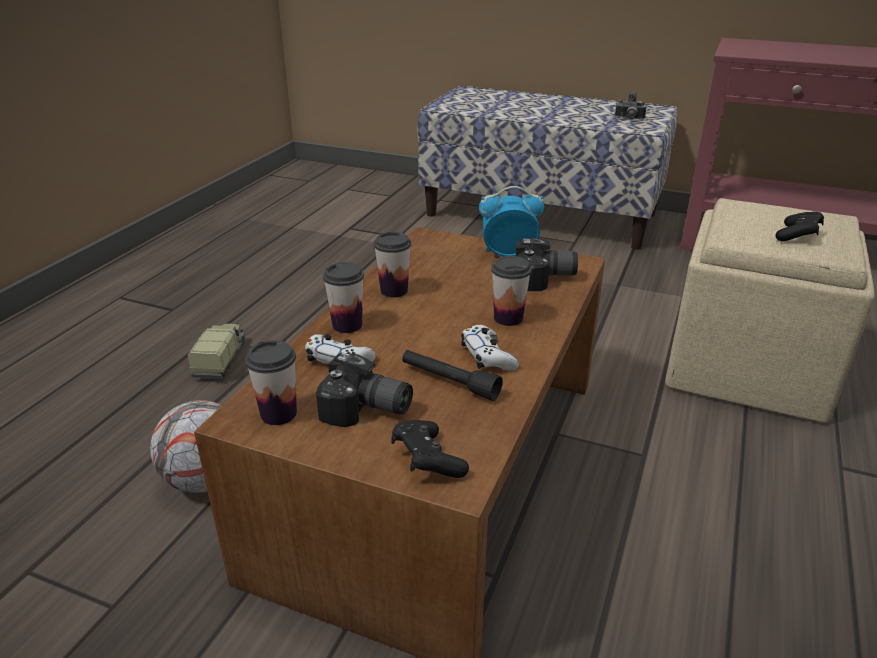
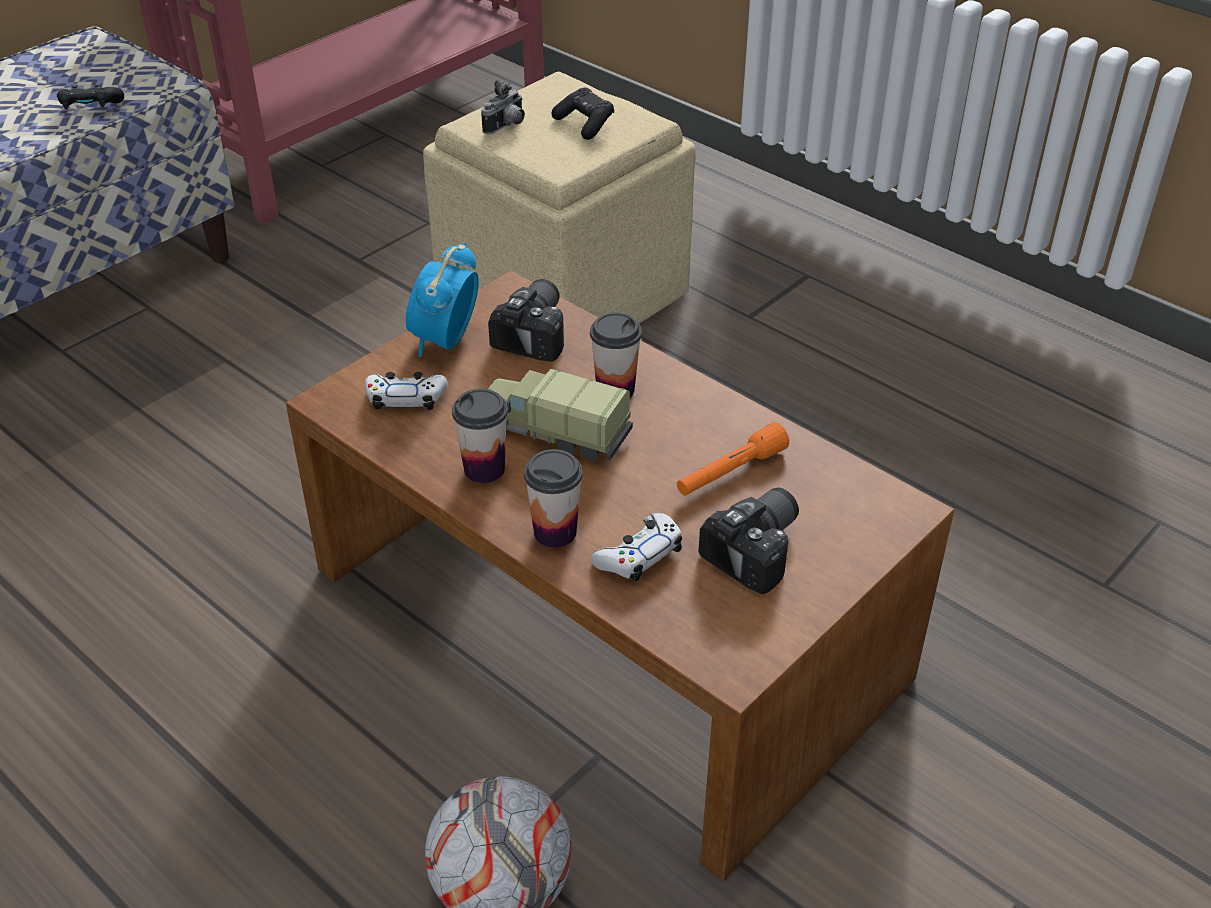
camera: 70 degrees left, 10 degrees up
toy truck [188,324,245,379] -> toy truck moved to [488,369,633,461]
cup [245,340,297,425] -> none
black game controller [391,420,469,478] -> black game controller moved to [57,84,124,110]
black flashlight [402,350,503,401] -> orange flashlight [677,422,789,496]
white game controller [461,325,519,370] -> white game controller moved to [365,372,448,410]
camera [615,91,646,120] -> camera moved to [481,80,525,134]

